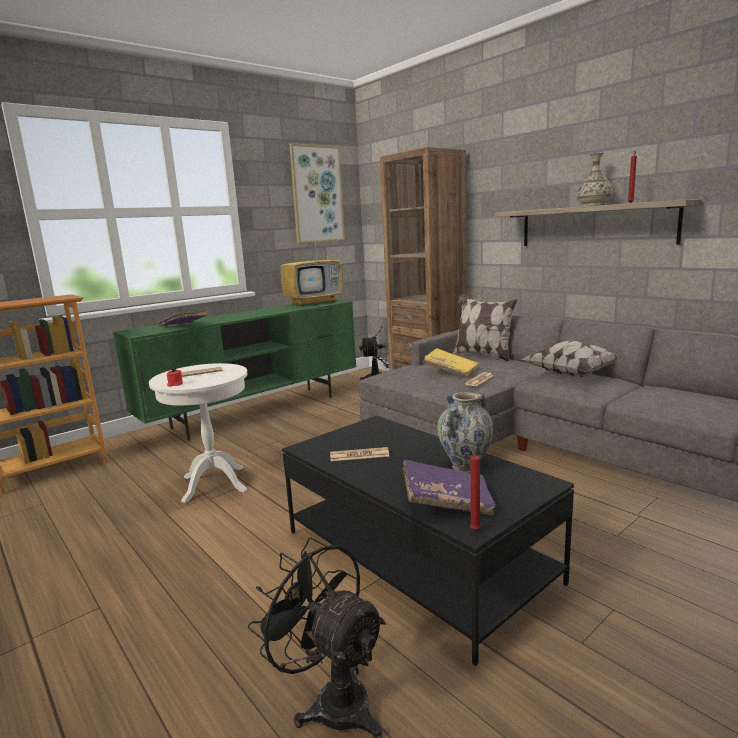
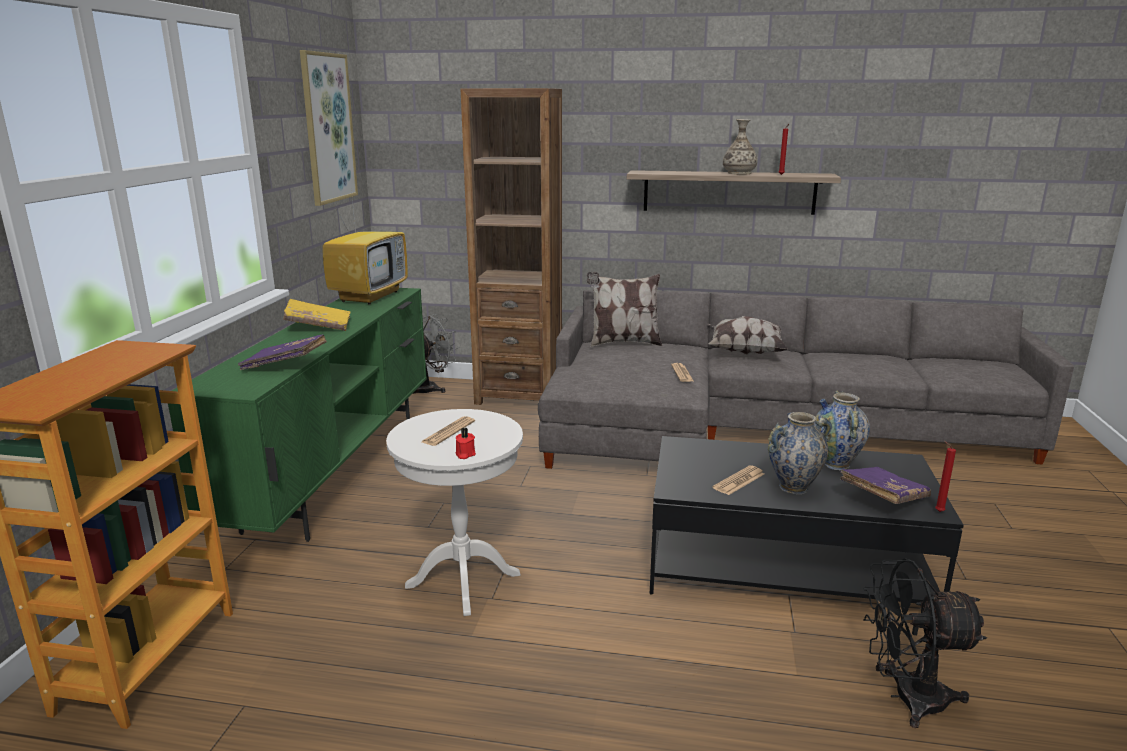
camera: 40 degrees left, 5 degrees up
yellow book [423,348,479,378] -> yellow book moved to [283,299,350,331]
none -> vase [768,412,832,494]

